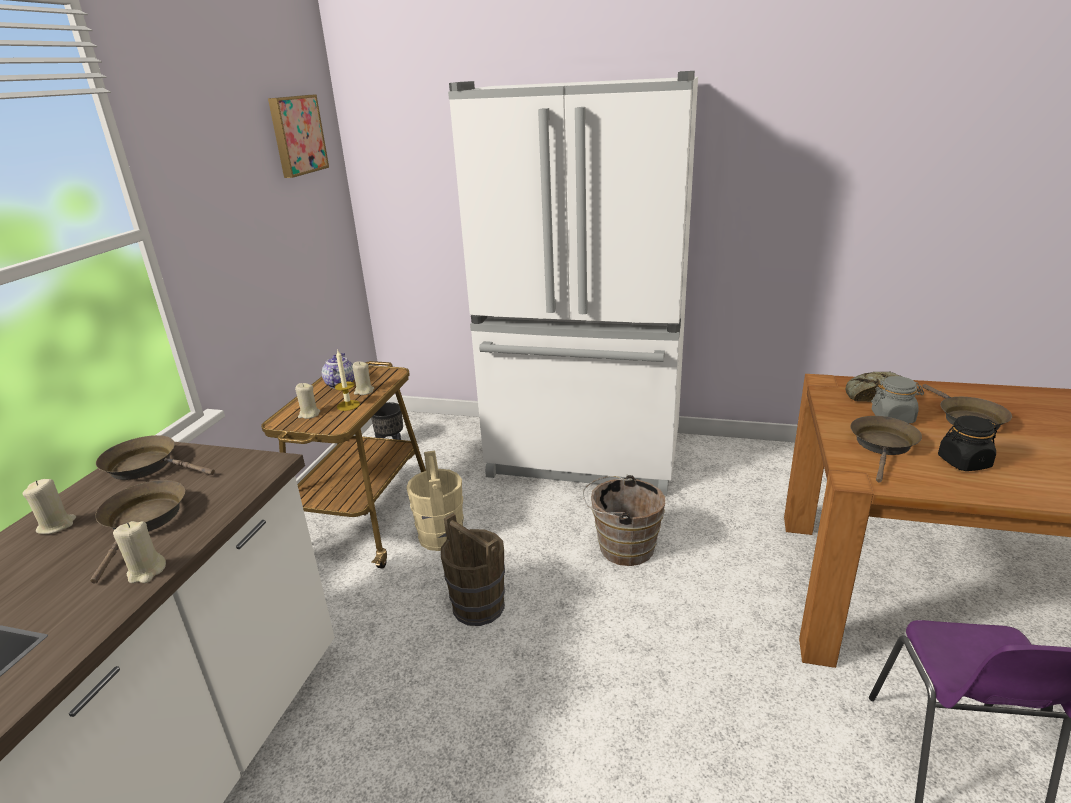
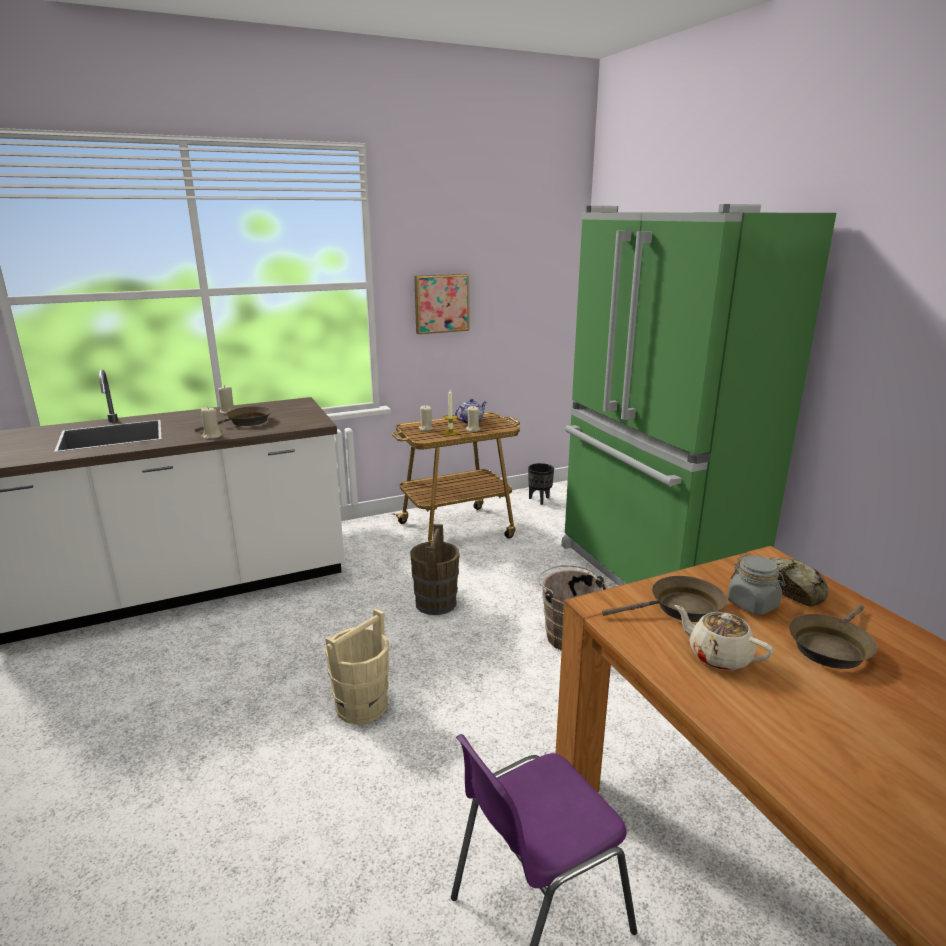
camera: 50 degrees right, 5 degrees down
brown frying pan [96,435,215,480] -> none
picture [268,94,329,178] -> picture moved to [414,274,469,334]
beige bucket [407,450,464,551] -> beige bucket moved to [325,608,389,724]
white fridge [448,71,698,496] -> green fridge [561,204,836,586]
black jar [938,416,997,471] -> beige teapot [674,605,773,671]

